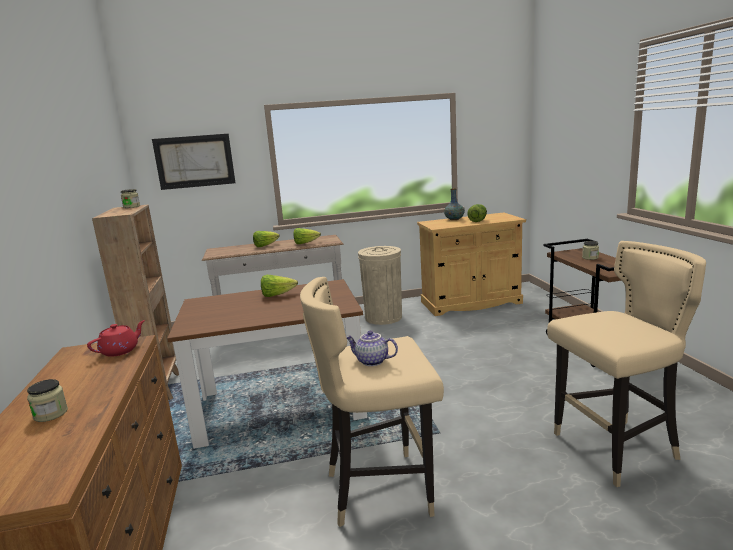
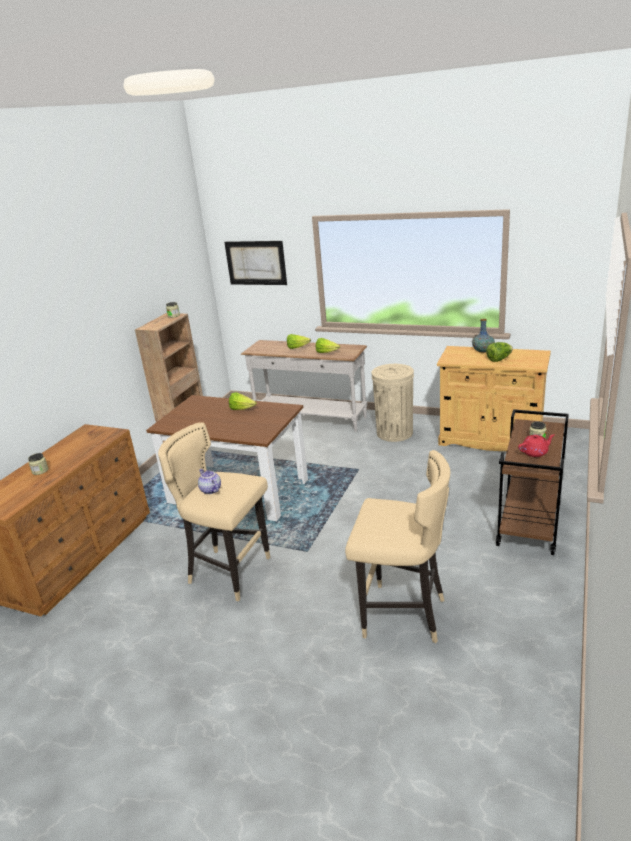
camera: 35 degrees right, 10 degrees up
red teapot [87,320,145,357] -> red teapot moved to [518,434,555,457]

